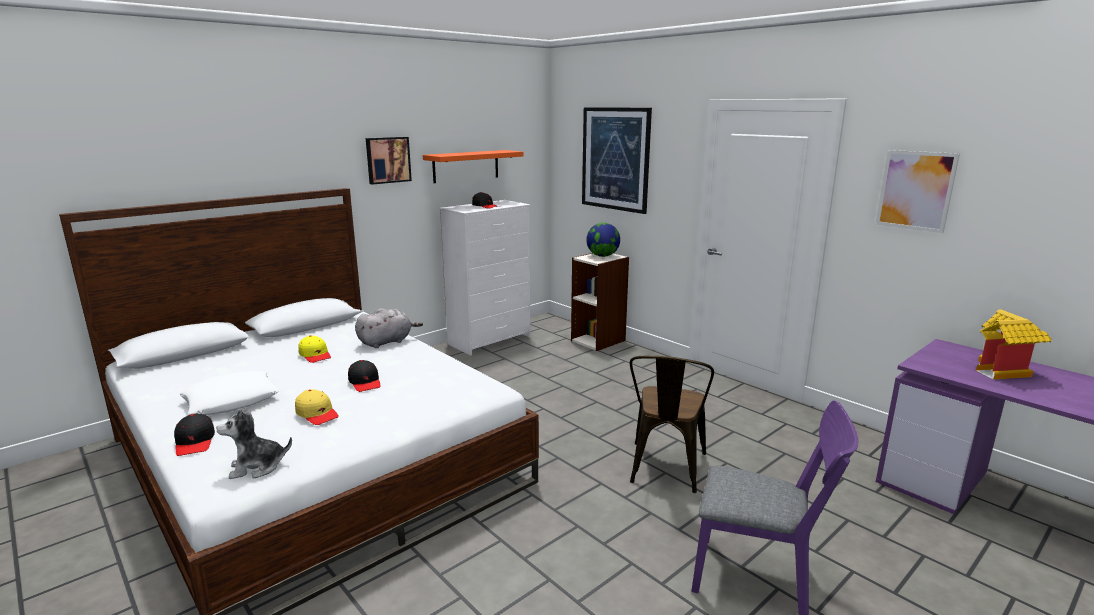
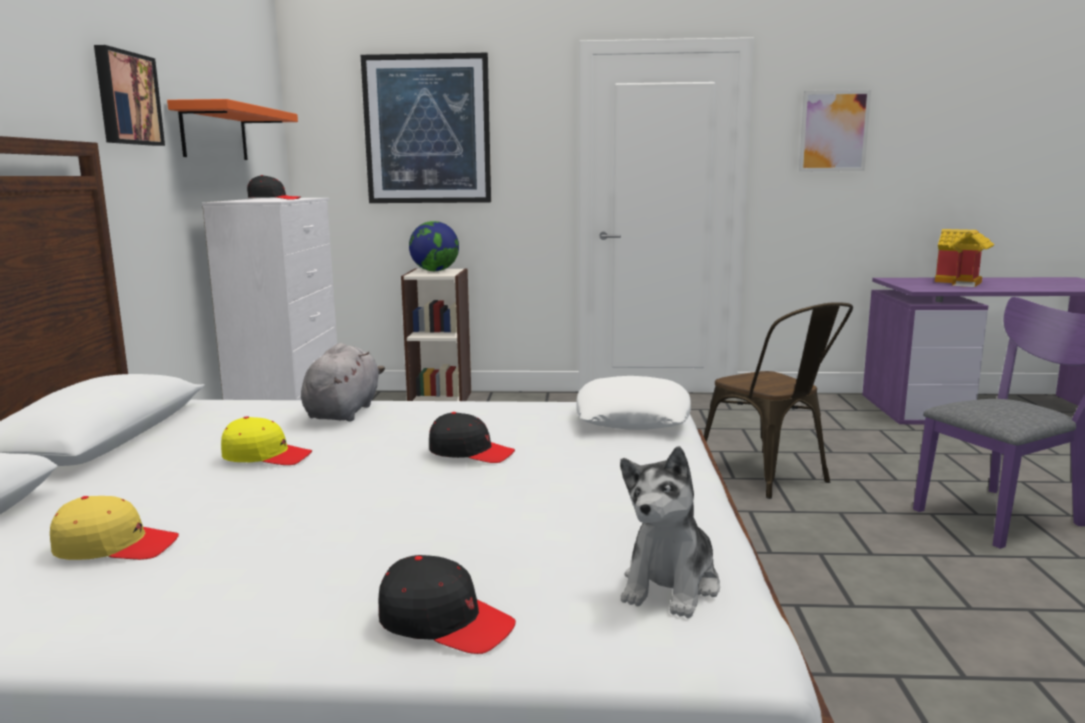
camera: 45 degrees left, 5 degrees down
white pillow [179,371,280,415] -> white pillow moved to [576,376,691,430]
yellow cap [295,389,339,425] -> yellow cap moved to [50,496,179,560]

